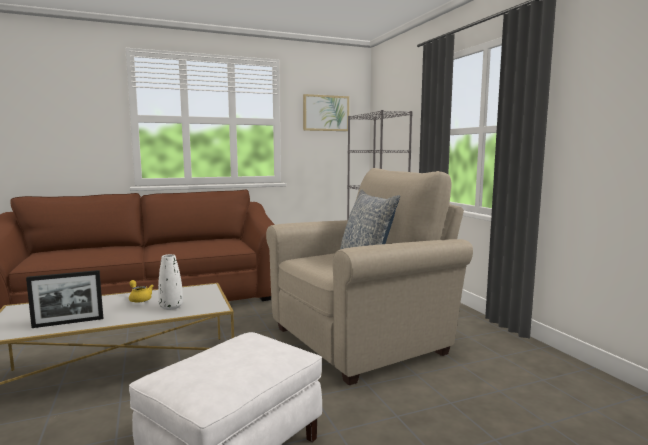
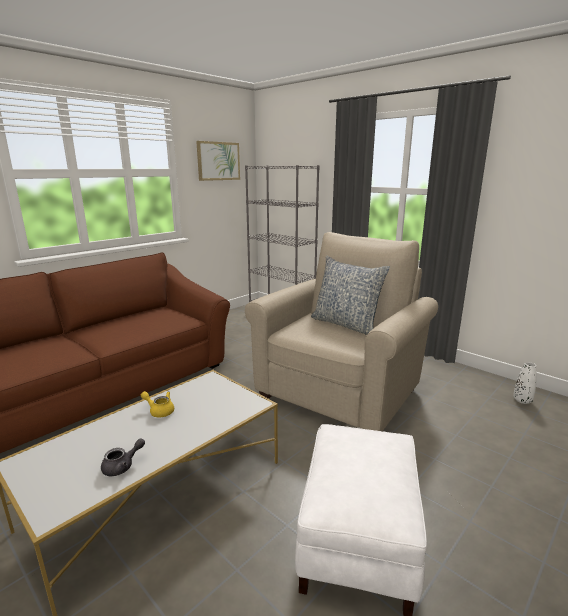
camera: 25 degrees left, 10 degrees up
picture frame [26,270,103,328] -> grey teapot [101,438,145,476]
white vase [158,254,183,310] -> white vase moved to [513,362,537,404]

